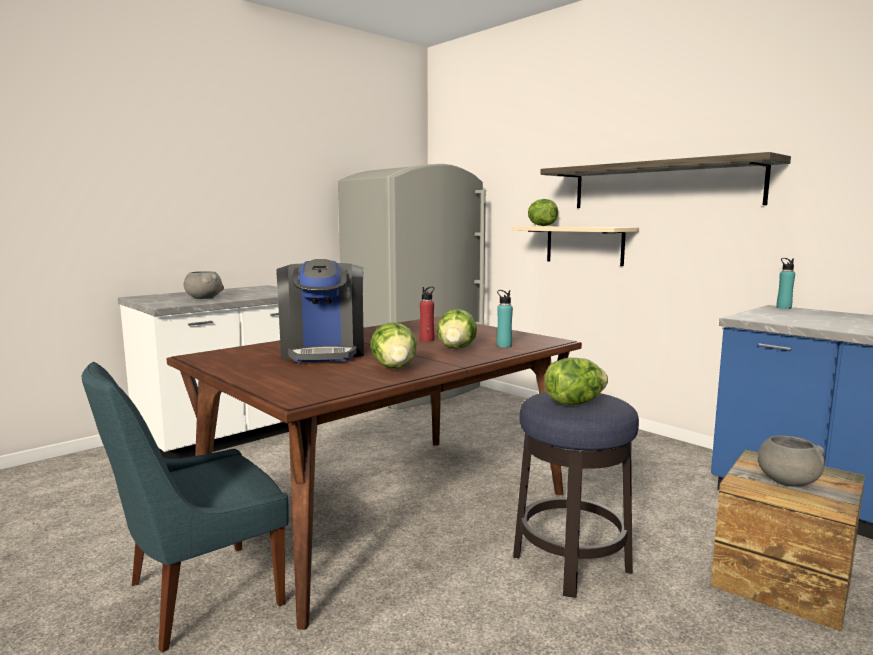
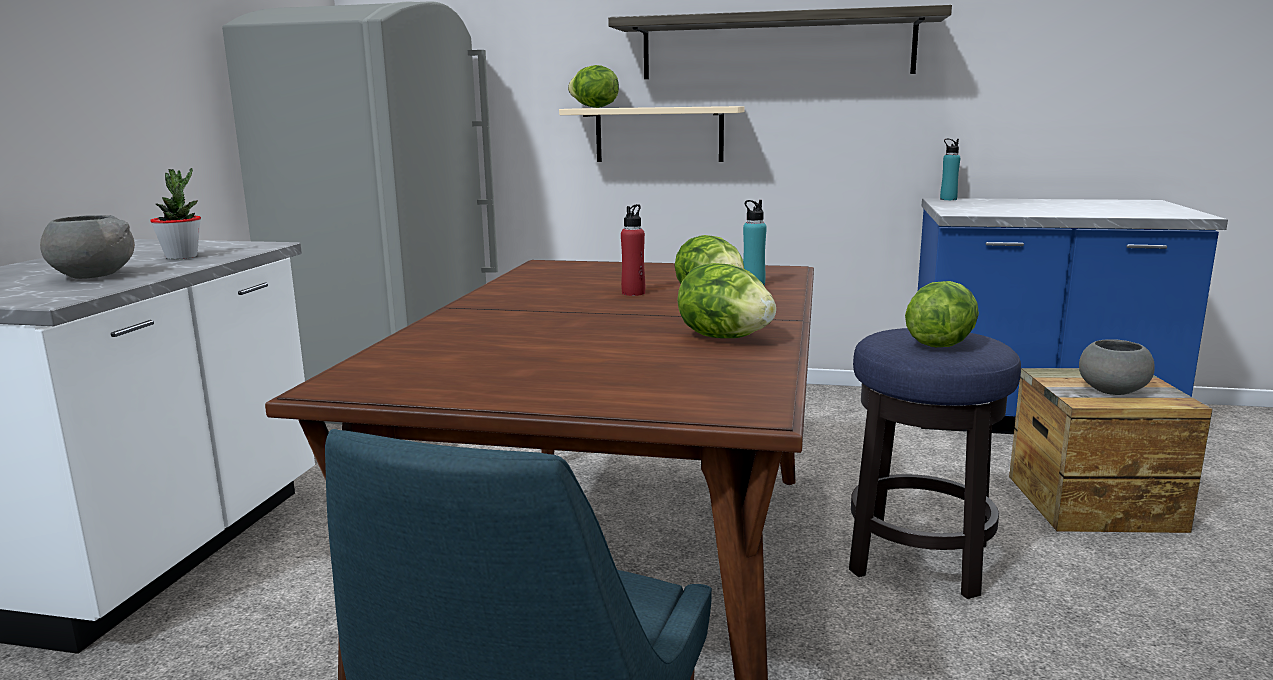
camera: 35 degrees left, 5 degrees up
coffee machine [276,259,364,362] -> none
none -> potted plant [150,168,201,260]

